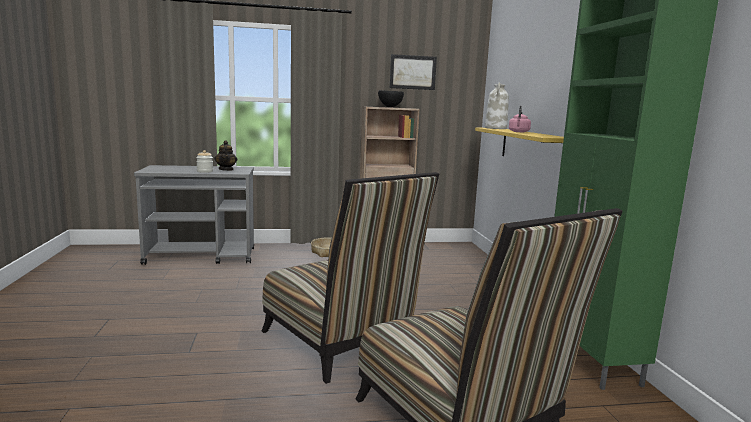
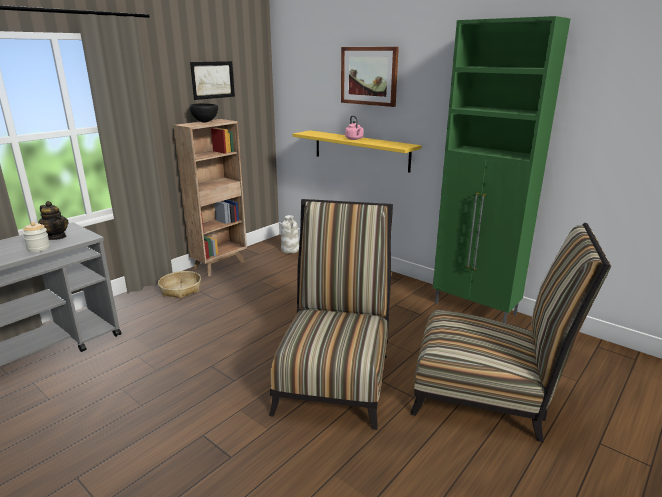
camera: 40 degrees left, 10 degrees up
chair [262,172,439,384] -> chair turned 90 degrees counterclockwise [269,199,393,430]
white vase [485,82,509,129] -> white vase moved to [281,215,299,253]
none -> picture [341,47,399,107]

